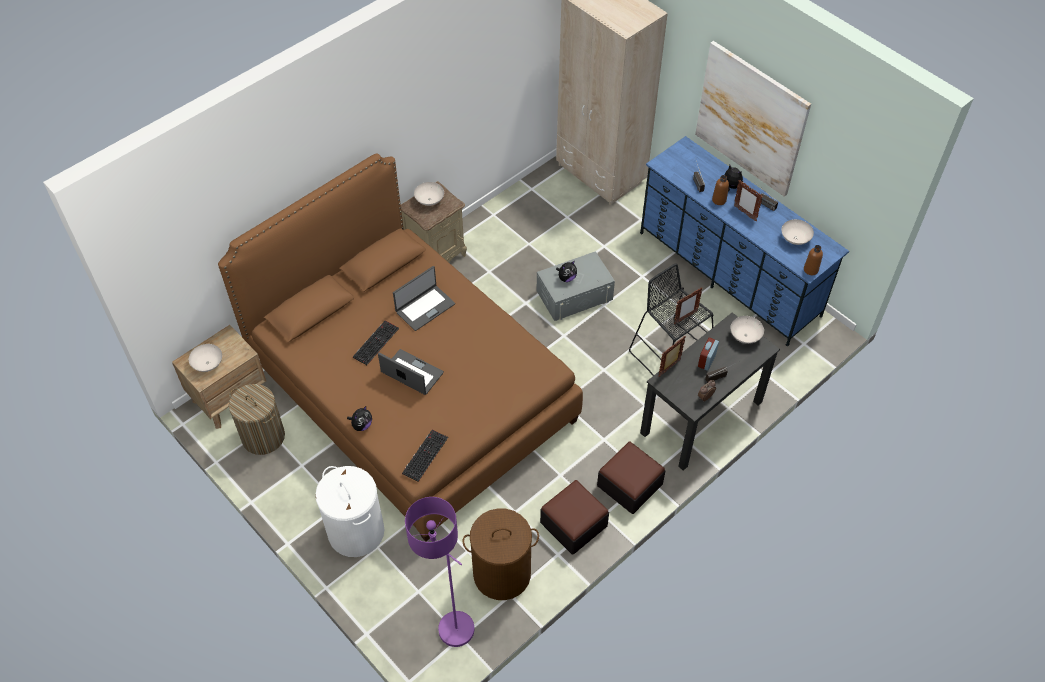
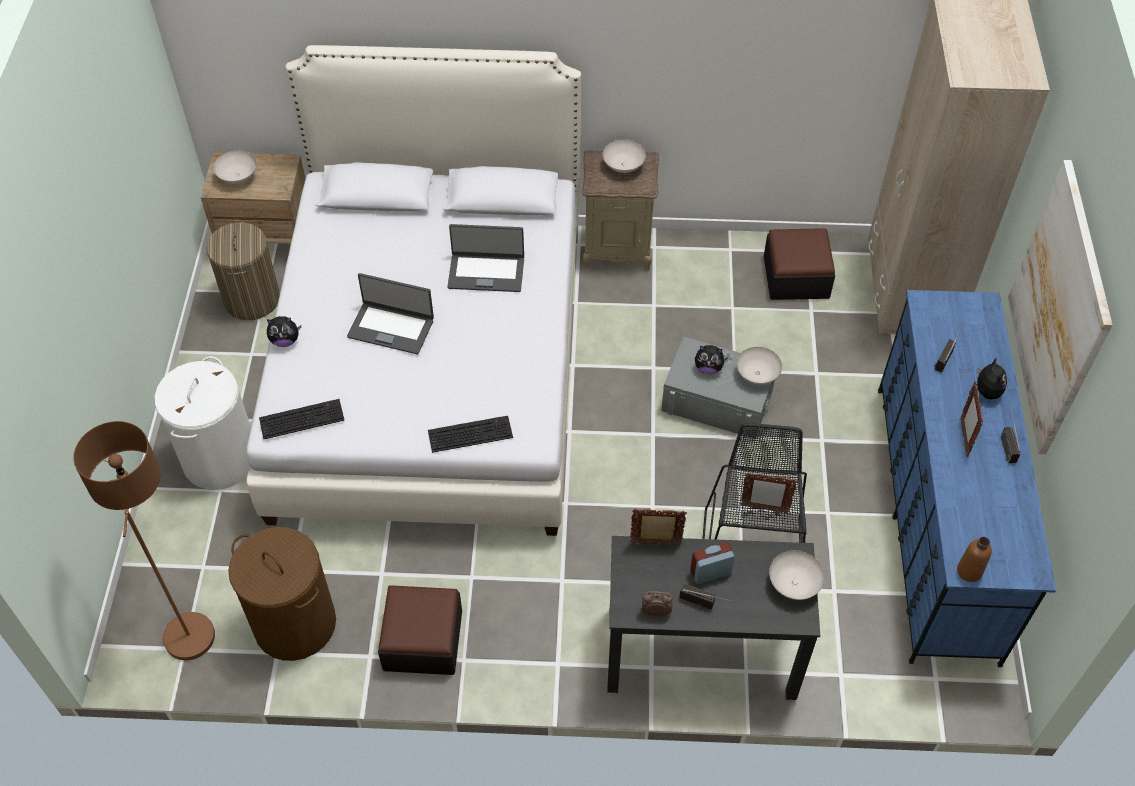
camera: 45 degrees right, 0 degrees up
brown bed [218,154,583,541] -> white bed [246,45,581,536]
keyboard [353,320,399,365] -> keyboard moved to [428,416,513,453]
laptop [378,349,444,395] -> laptop turned 120 degrees clockwise [347,273,434,354]
purple floor lamp [405,497,474,647] -> brown floor lamp [73,421,215,660]
ottoman [597,441,665,514] -> ottoman moved to [764,228,835,300]
brown bottle [712,175,729,205] -> none
white bowl [782,219,814,245] -> white bowl moved to [736,347,782,385]

